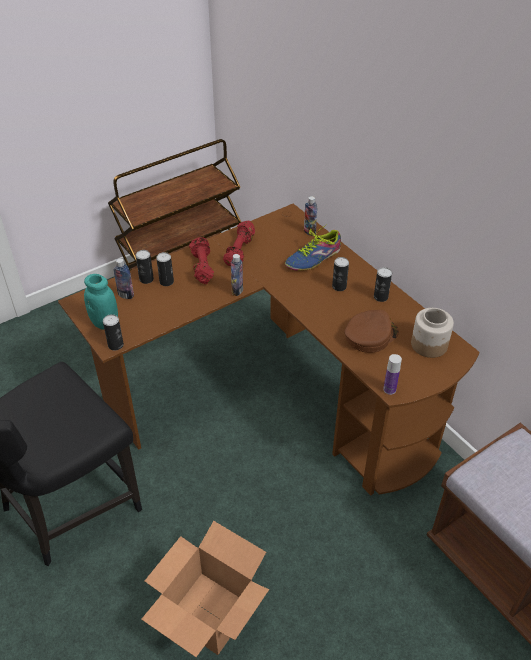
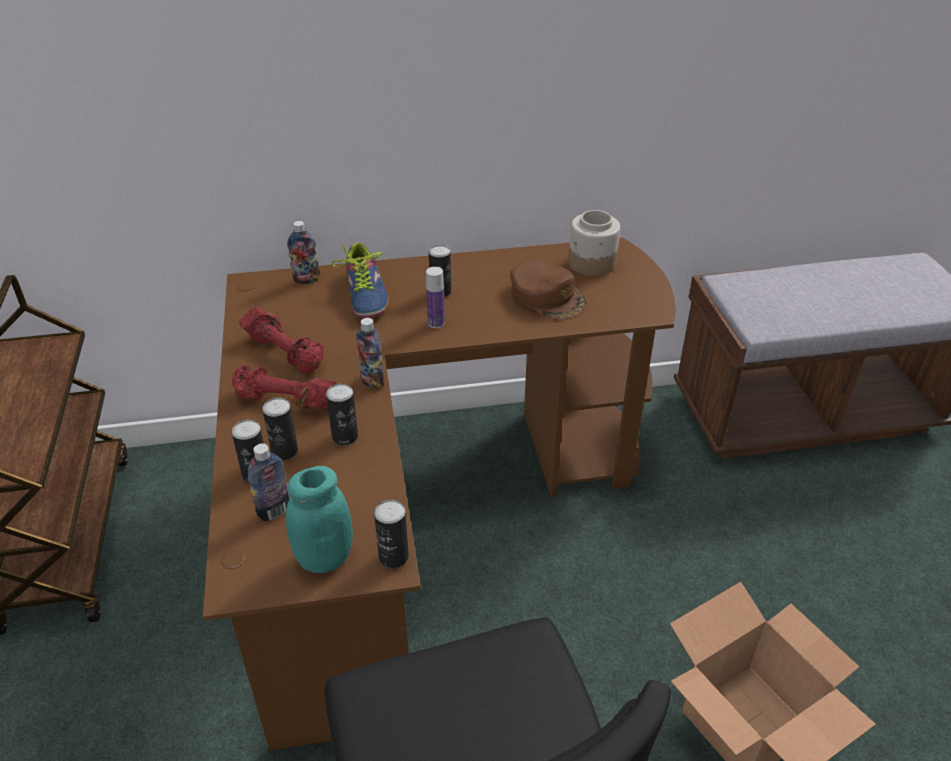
camera: 65 degrees left, 5 degrees down
brown cap [344,310,399,353] -> brown cap turned 150 degrees clockwise [510,261,587,320]
can [374,267,392,302] -> can moved to [326,384,358,445]
bottle [383,354,402,395] -> bottle moved to [426,267,445,328]

